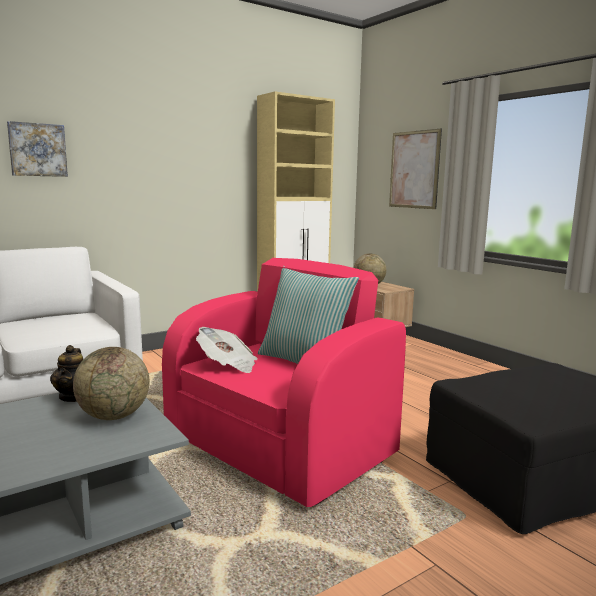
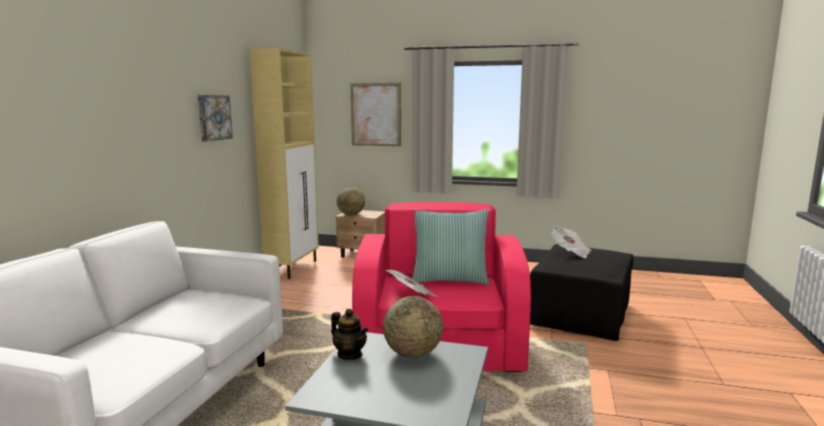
camera: 40 degrees left, 0 degrees up
picture [7,121,68,177] -> picture moved to [198,95,233,141]
none -> newspaper [551,226,591,258]

